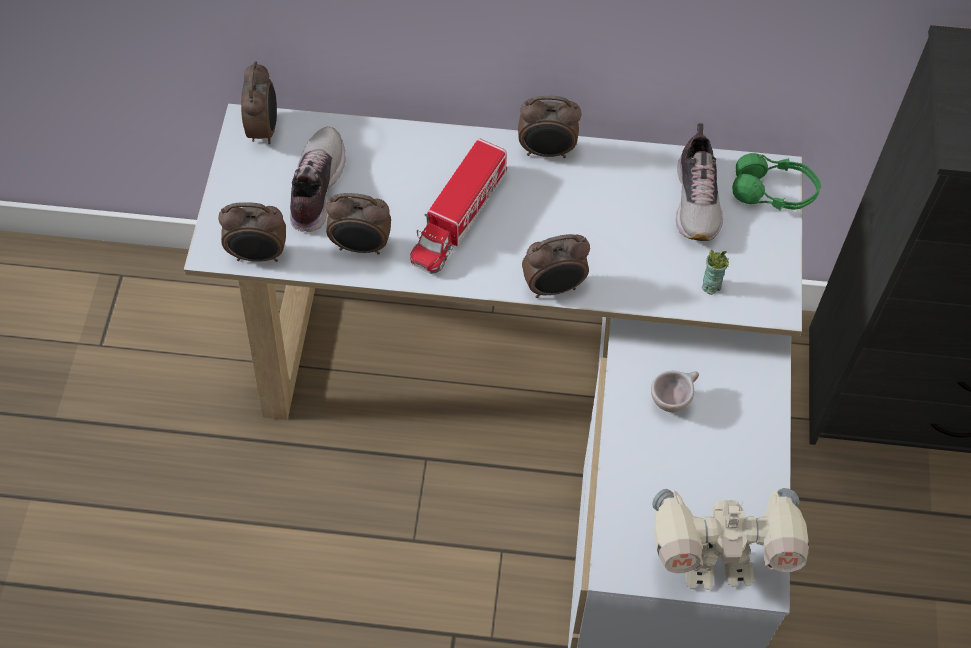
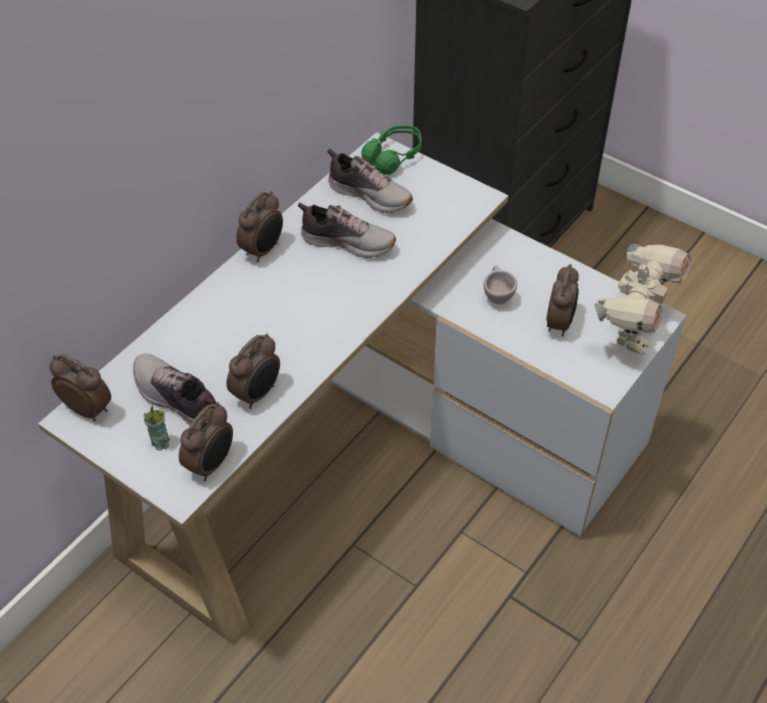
camera: 60 degrees left, 10 degrees down
toy truck [410,139,507,274] -> none
alarm clock [522,234,590,298] -> alarm clock moved to [546,264,579,337]
cup [702,250,729,295] -> cup moved to [144,406,170,450]
none -> shoe [298,203,396,258]

